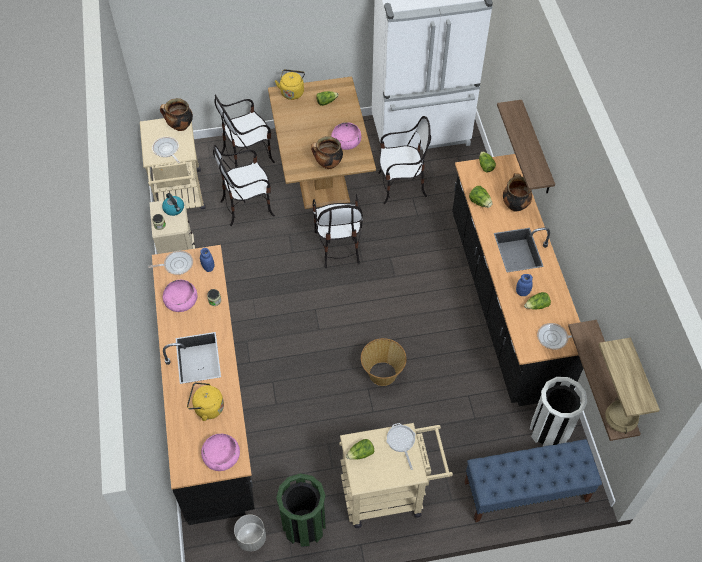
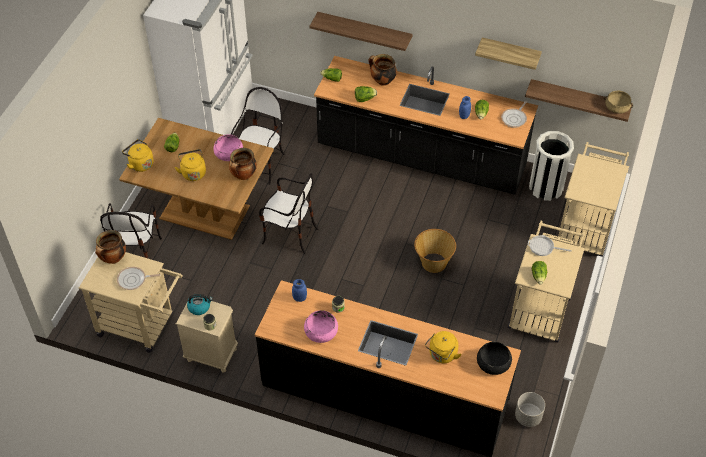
camera: 60 degrees left, 5 degrees down
frying pan [148,251,193,275] -> none
pink bowl [201,434,240,471] -> black bowl [477,342,512,375]
chair [213,145,275,226] -> none
green trash can [276,473,326,547] -> none
blue bench [464,439,602,522] -> beige cart [558,142,629,257]
shelf [599,338,660,417] -> shelf moved to [475,37,542,70]
none -> yellow kettle [175,149,206,181]

